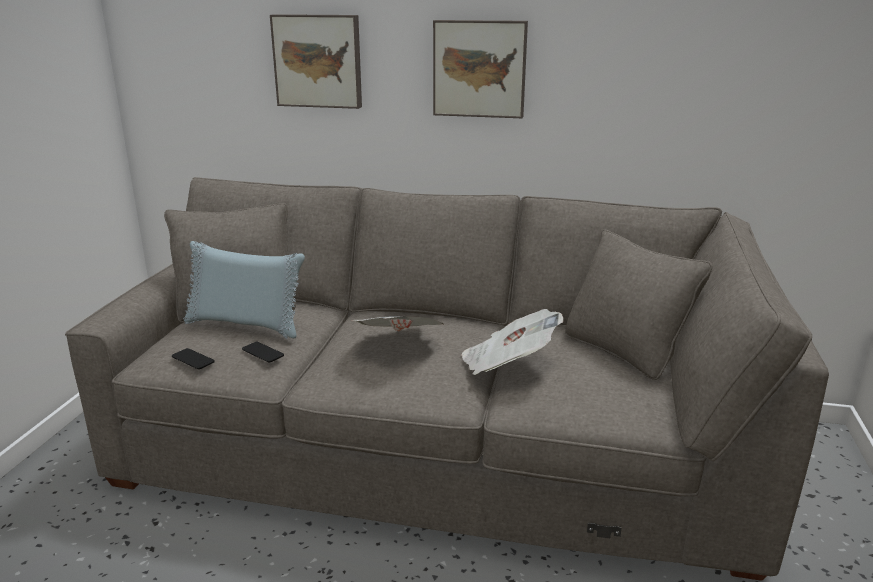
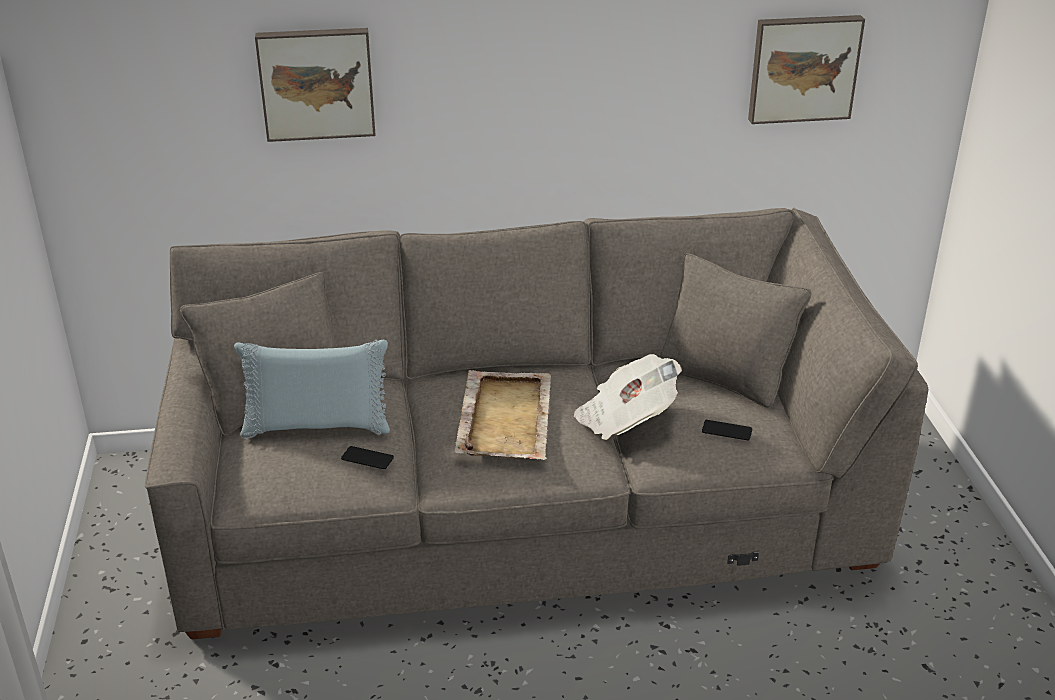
camera: 20 degrees left, 10 degrees up
phone [172,348,215,369] -> phone moved to [702,420,752,440]
newspaper [353,316,444,331] -> beige tray [455,370,551,460]
picture [433,20,528,118] -> picture moved to [748,15,865,124]

